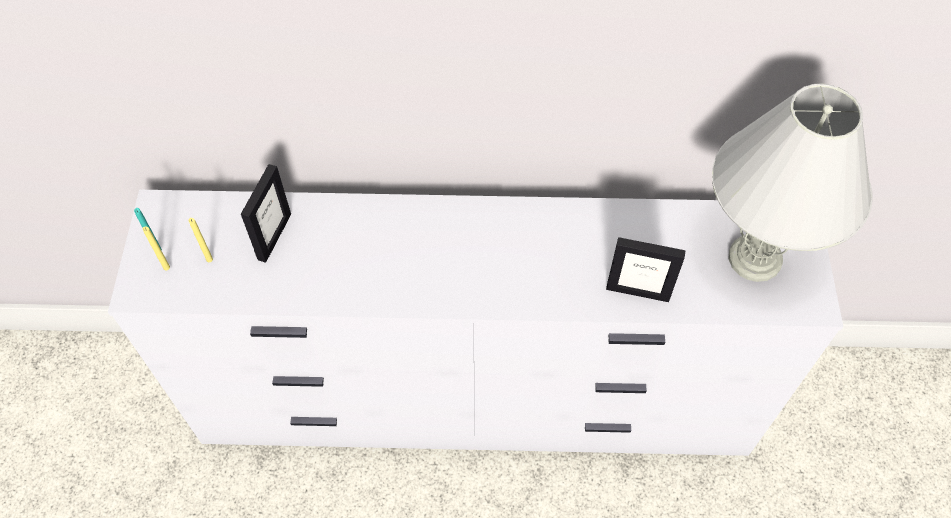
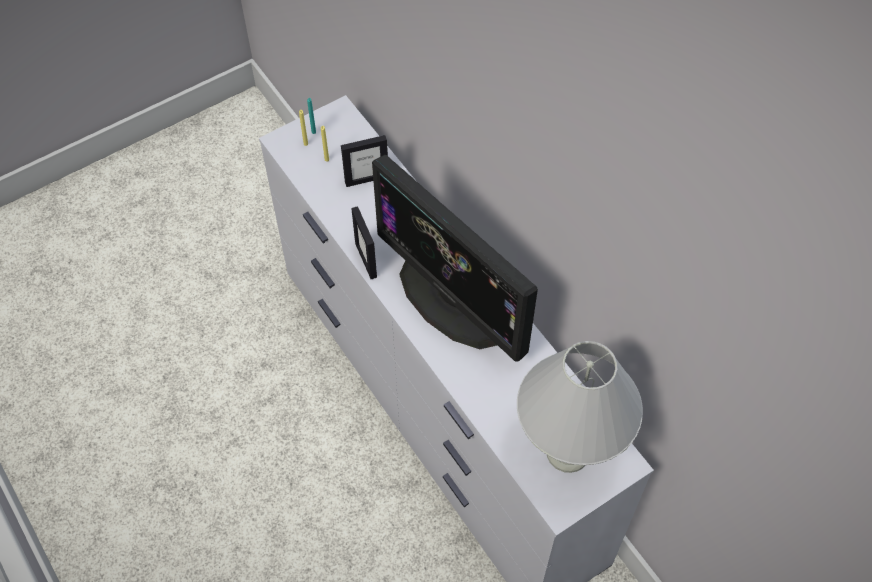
camera: 55 degrees right, 0 degrees up
picture frame [606,237,686,302] -> picture frame moved to [351,206,377,279]
none -> monitor [372,155,538,362]

